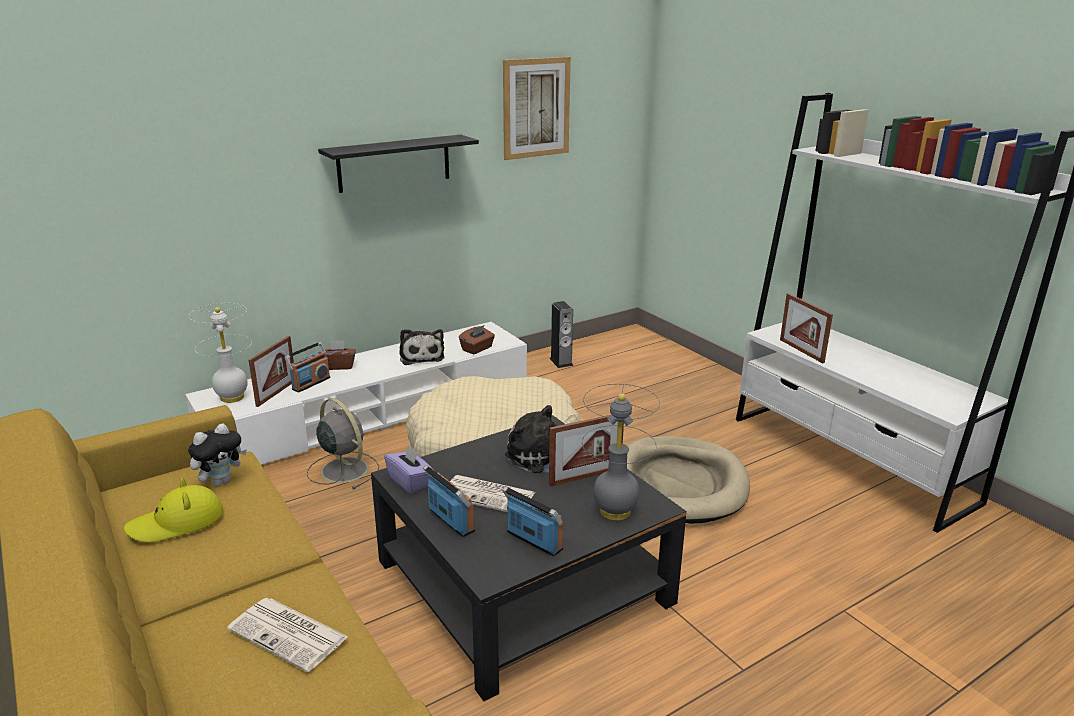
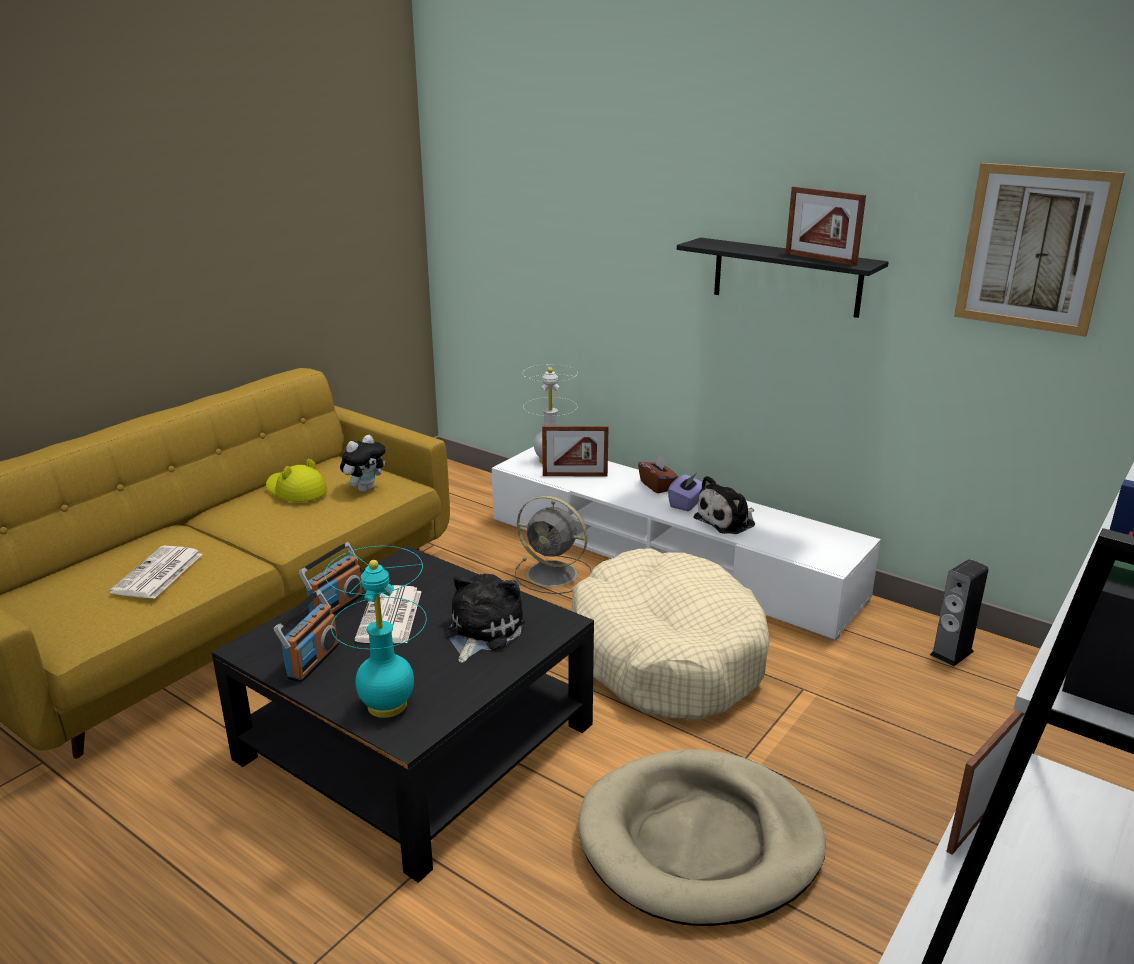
camera: 70 degrees right, 0 degrees up
plush toy [188,423,247,486] -> plush toy turned 75 degrees counterclockwise [340,435,386,492]
radio [284,342,330,392] -> none
grey fan [307,398,379,489] -> grey fan turned 90 degrees clockwise [514,496,592,594]
purple tissue box [384,445,432,494] -> purple tissue box moved to [668,473,702,511]
brown tissue box [459,325,495,355] -> none
picture frame [549,415,624,487] -> picture frame moved to [785,186,866,266]
grey table lamp [582,384,660,520] -> turquoise table lamp [325,546,427,718]

